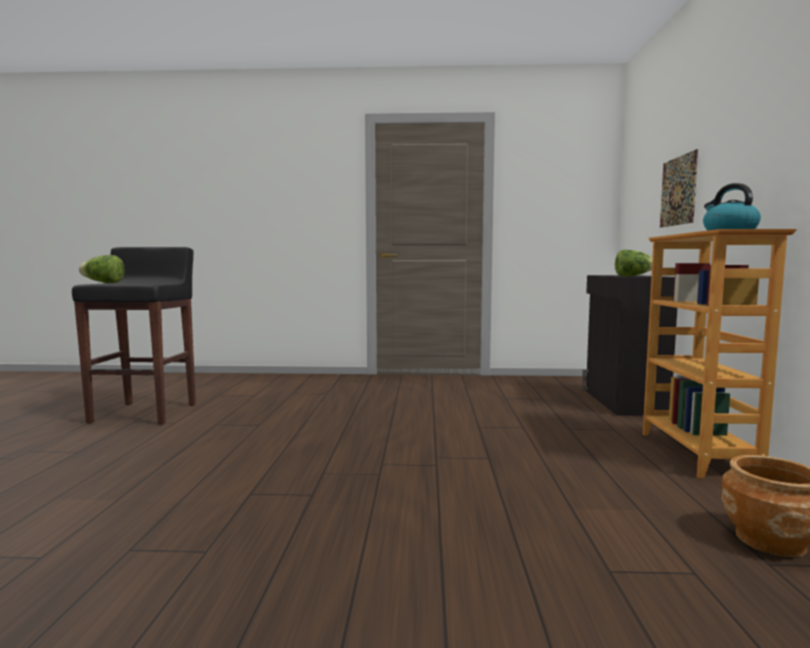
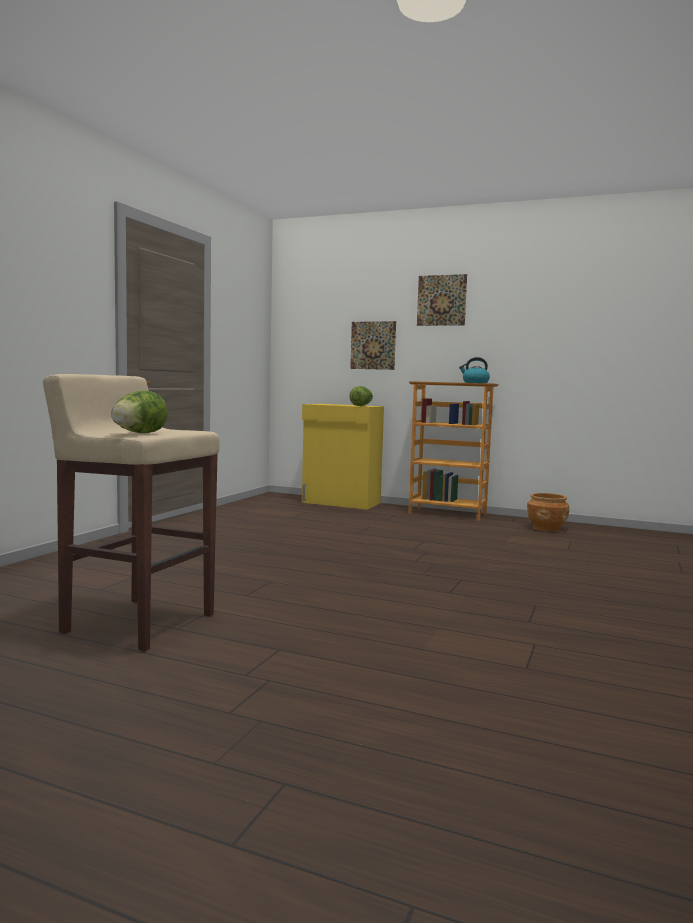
camera: 70 degrees left, 0 degrees up
black stool [72,247,196,425] -> beige stool [43,374,219,652]
black cabinet [582,275,677,416] -> yellow cabinet [302,404,384,509]
none -> picture [417,274,467,326]

